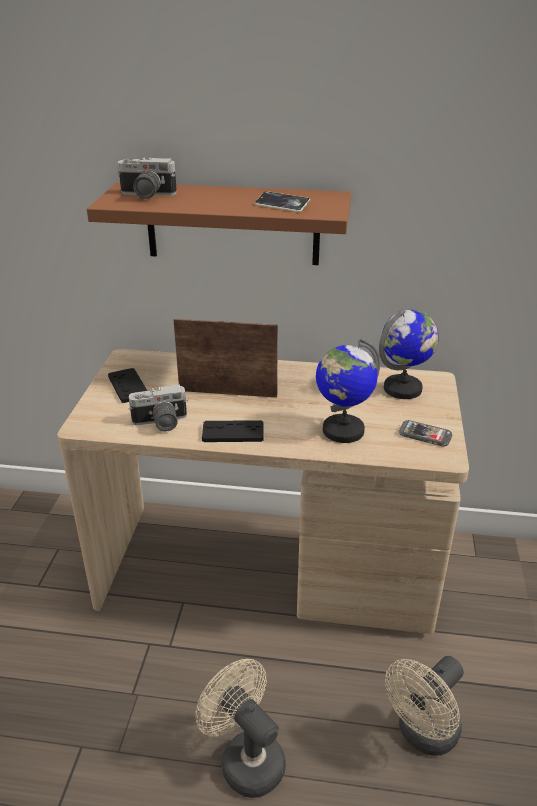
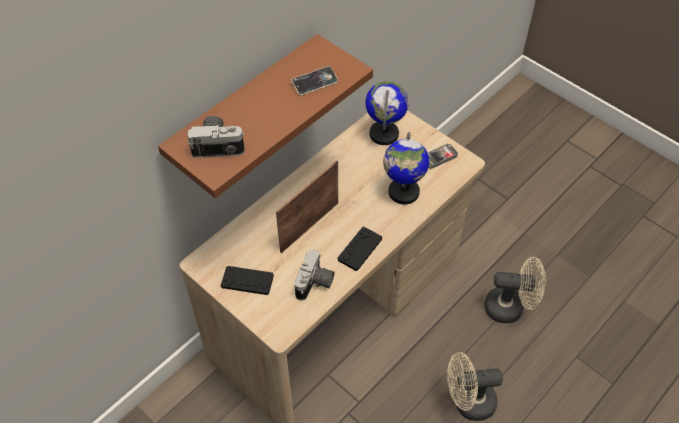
camera: 55 degrees left, 20 degrees up
camera [116,157,177,199] -> camera turned 135 degrees counterclockwise [188,116,245,158]
beige fan [385,656,464,756] -> beige fan turned 75 degrees counterclockwise [485,257,546,323]

